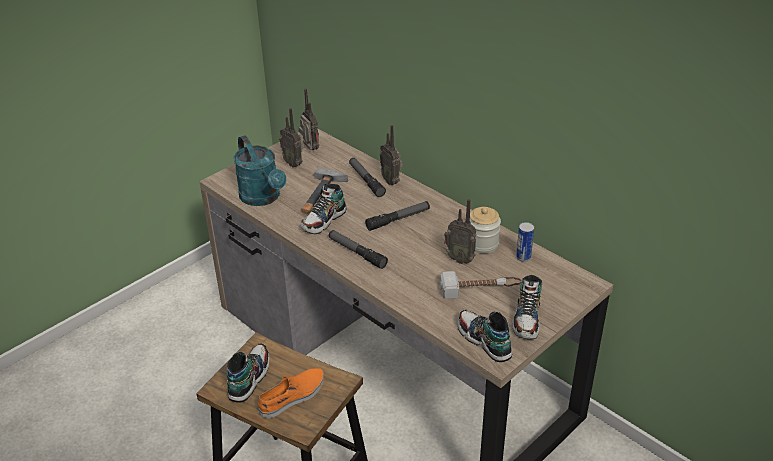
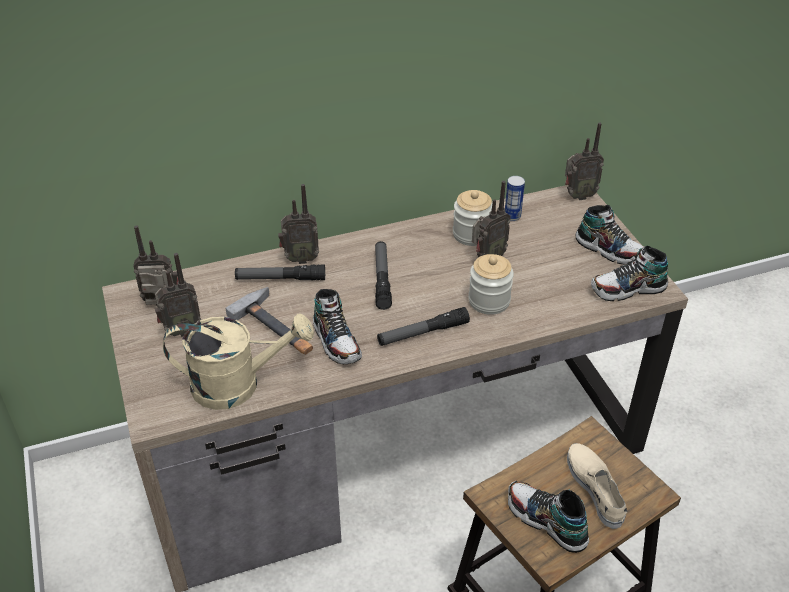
camera: 65 degrees left, 5 degrees up
turquoise watering can [234,135,286,206] -> beige watering can [163,314,314,410]
orange shoe [258,368,324,418] -> beige shoe [567,443,627,529]
hammer [440,271,521,299] -> none
none -> jar [468,254,514,315]
none -> radio [565,122,604,200]

